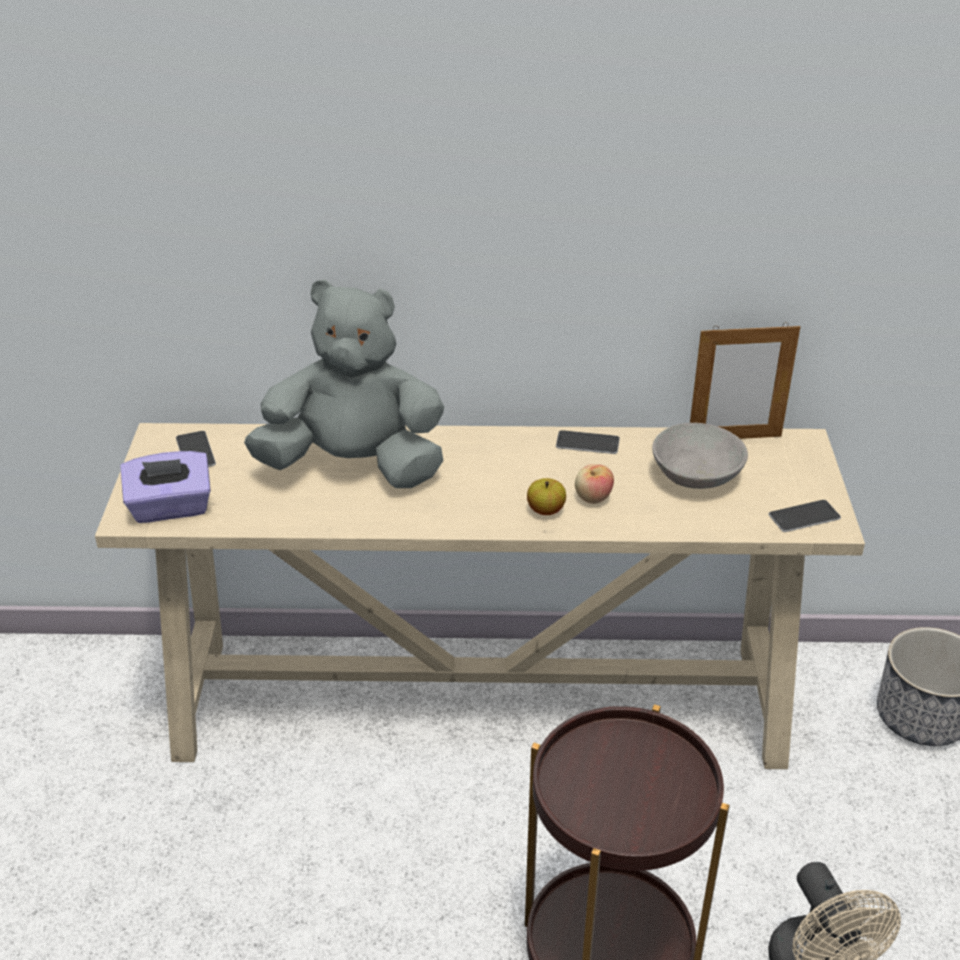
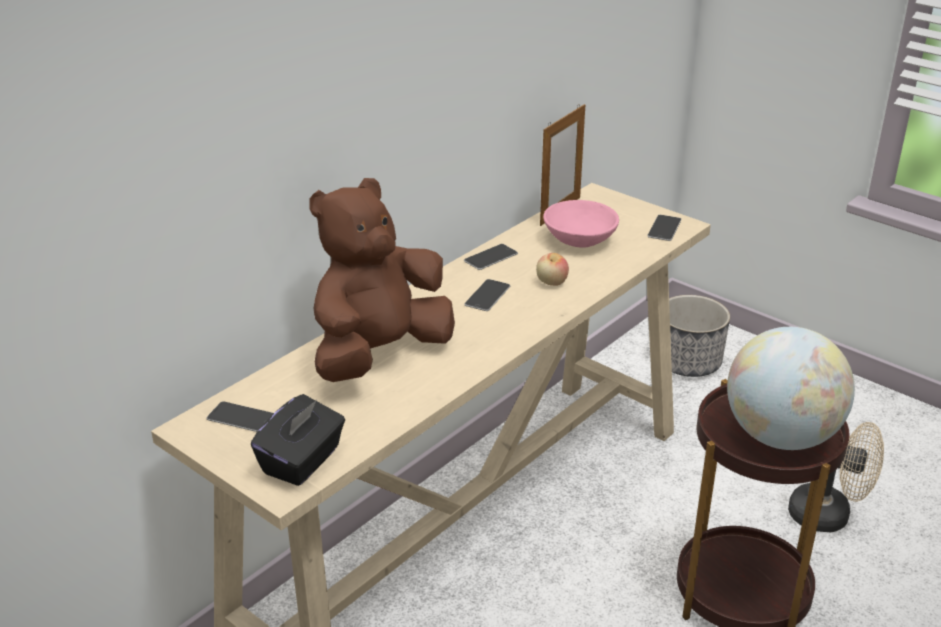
camera: 50 degrees left, 5 degrees down
purple tissue box [120,451,211,523] -> black tissue box [251,394,345,486]
grey plush toy [244,279,444,488] -> brown plush toy [309,178,455,382]
apple [527,478,566,515] -> none
grey bowl [652,423,748,489] -> pink bowl [543,200,619,248]
none -> phone [464,279,510,311]
none -> globe [727,327,855,450]

